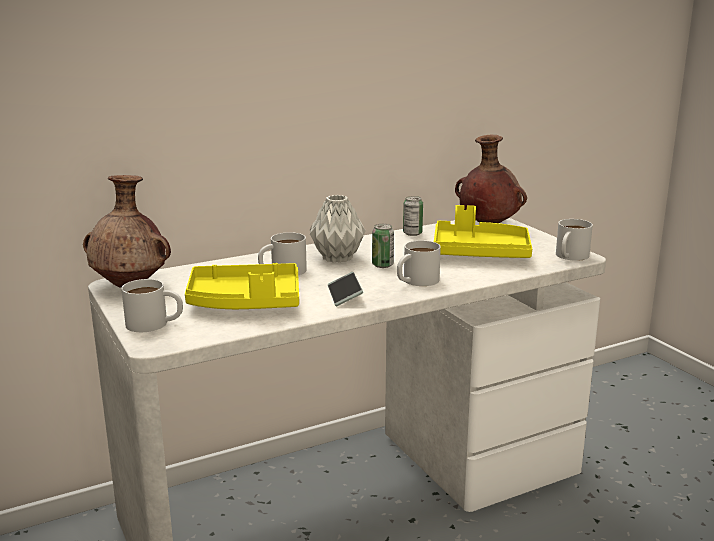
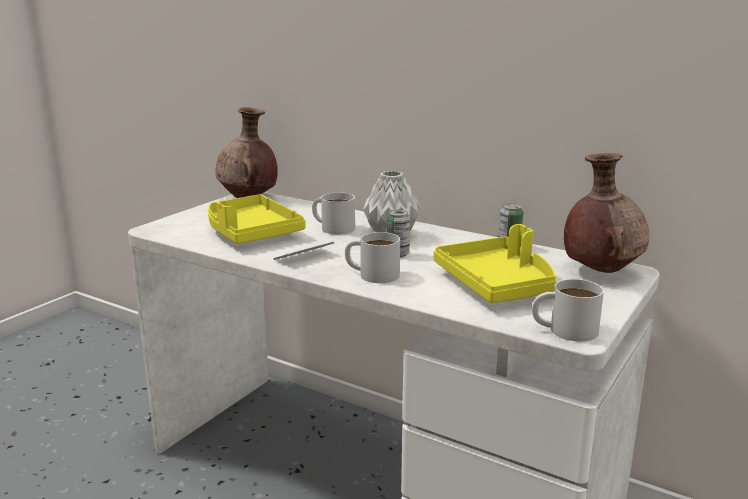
camera: 60 degrees right, 0 degrees up
white mug [121,279,183,332] -> none

